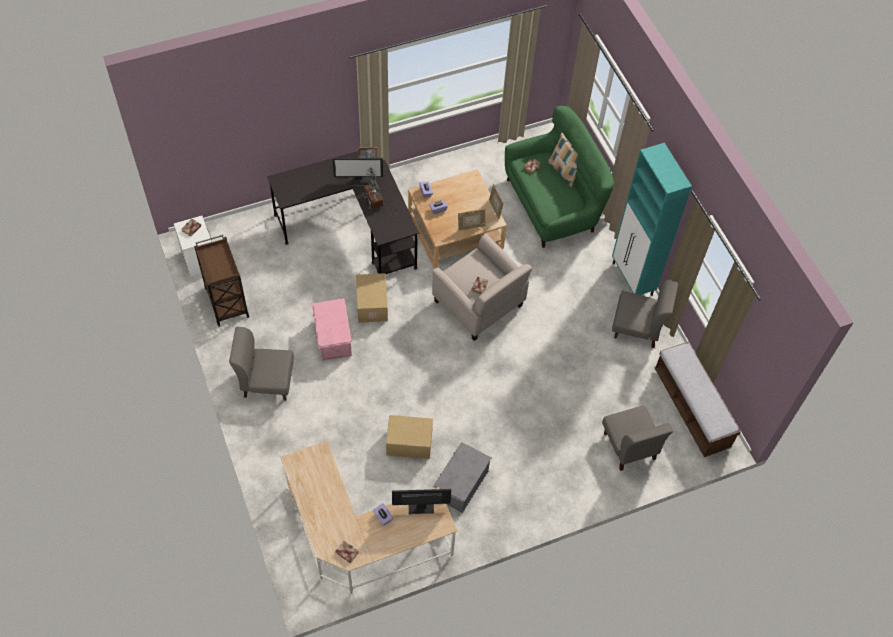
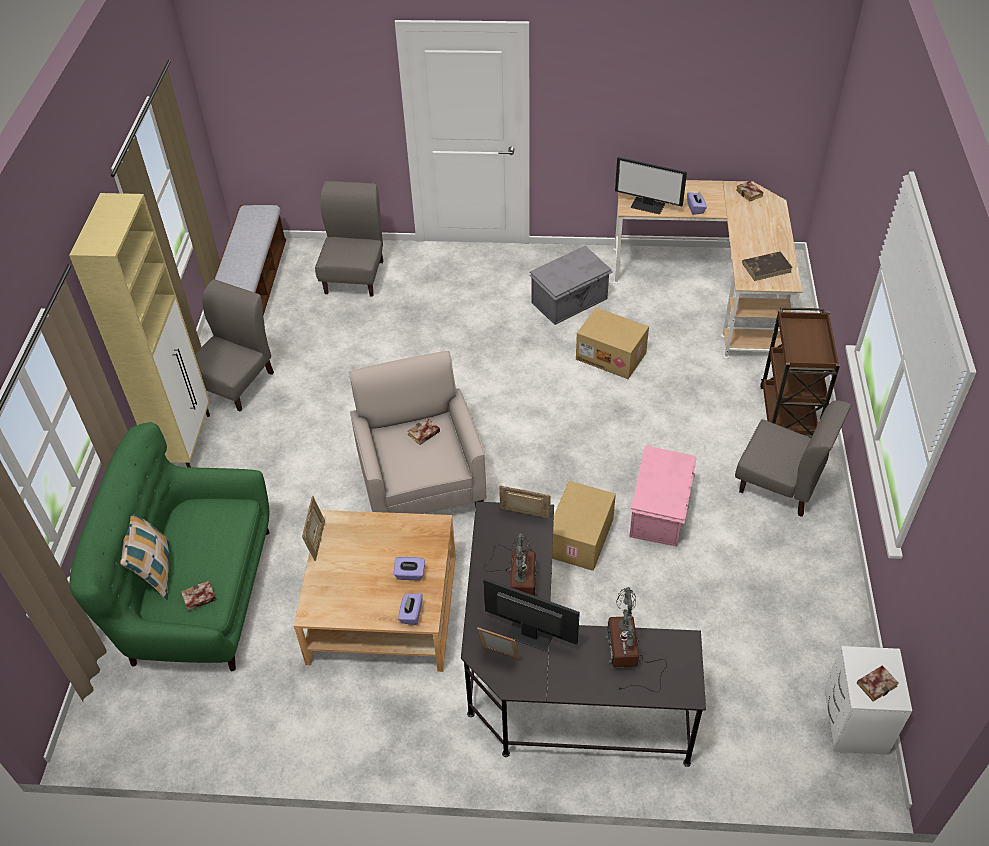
camera: 150 degrees left, 10 degrees down
brown cart [194,235,249,327] -> brown cart moved to [760,307,840,438]
picture frame [458,209,485,231] -> picture frame moved to [499,486,551,518]
turquoise cabinet [612,143,692,296] -> beige cabinet [69,193,210,468]
grey chair [612,280,678,348] -> grey chair turned 75 degrees clockwise [195,279,274,411]
none -> table lamp [605,587,667,692]
none -> brown book [742,251,793,281]

